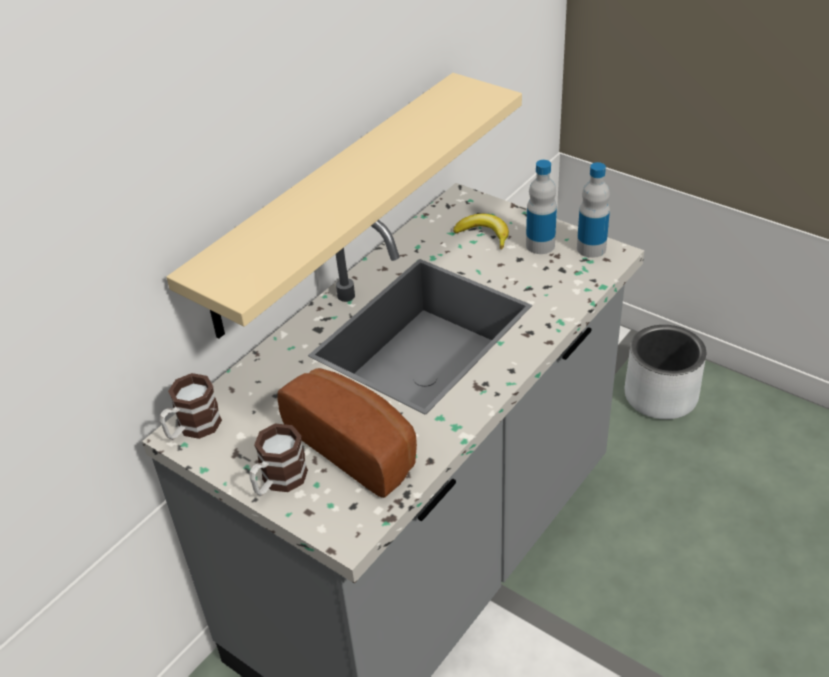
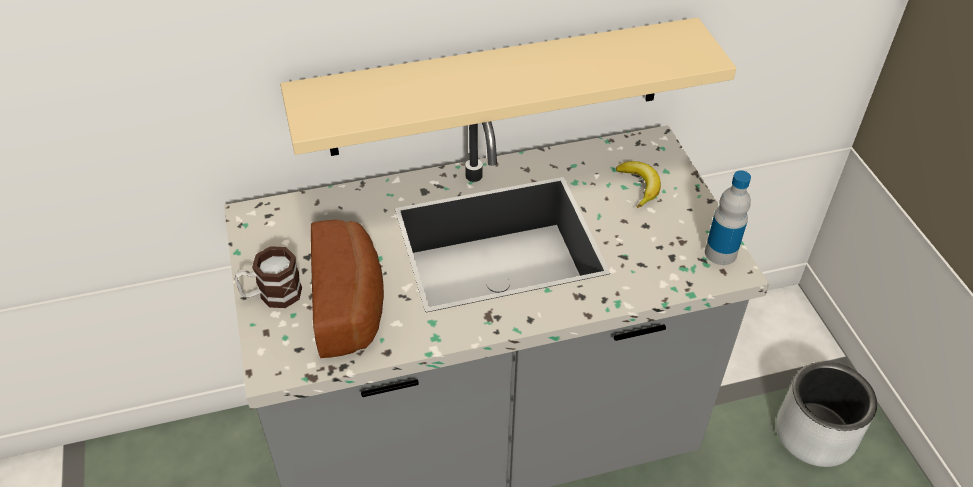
camera: 35 degrees right, 5 degrees up
mug [160,373,222,440] -> none
bottle [526,160,557,254] -> none

